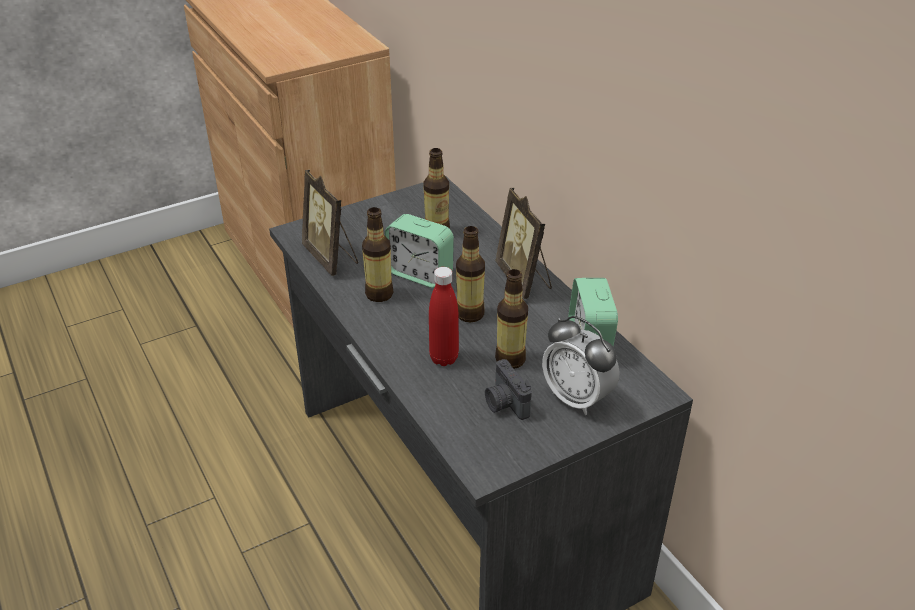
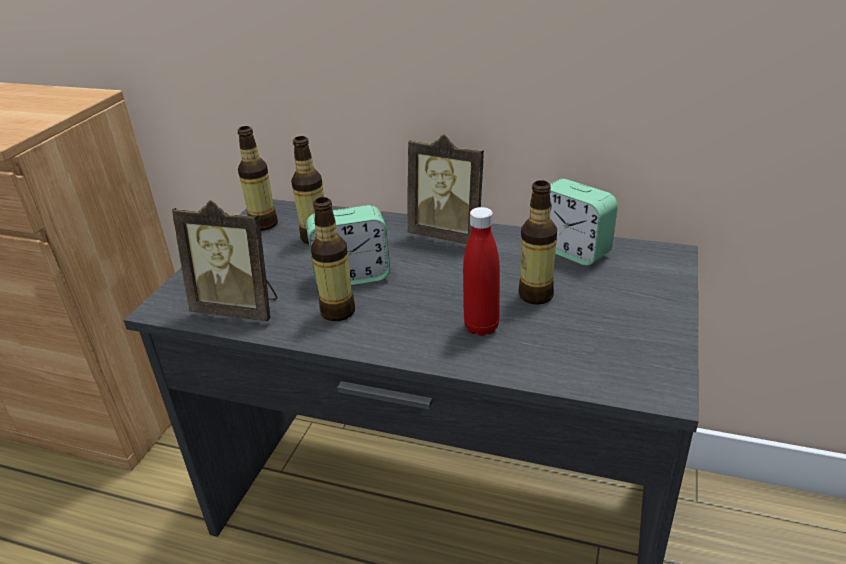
camera: 40 degrees left, 5 degrees down
bottle [456,226,485,322] -> bottle moved to [237,126,278,231]
camera [485,359,532,420] -> none
alarm clock [542,316,620,415] -> none

